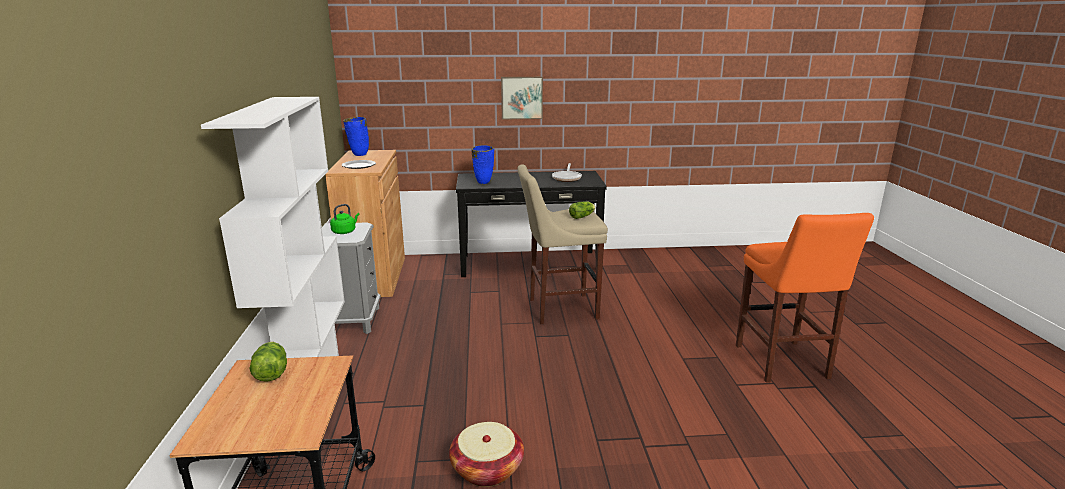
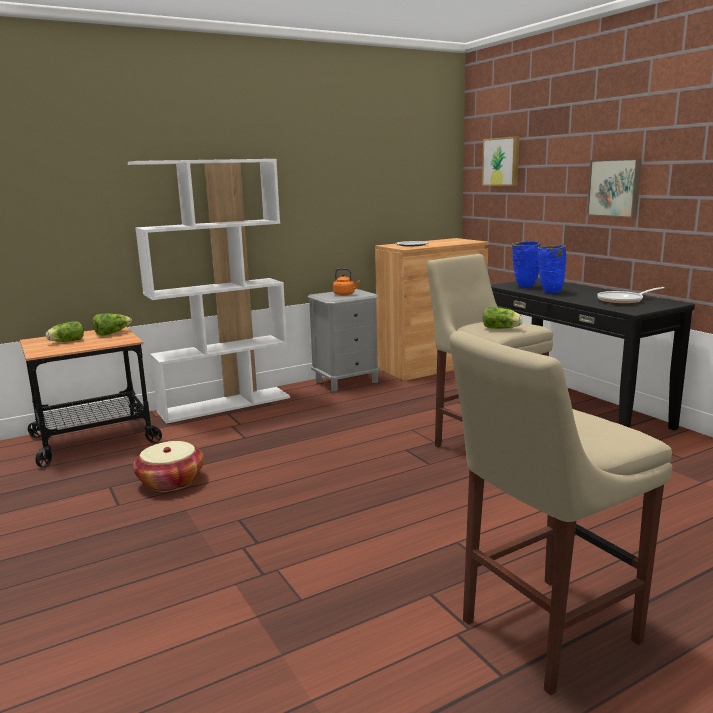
camera: 65 degrees right, 5 degrees down
green kettle [330,204,360,234] -> orange kettle [333,268,360,296]
blue vase [343,117,369,156] -> blue vase moved to [537,245,566,294]
orange stool [736,213,874,383] -> beige stool [449,331,672,696]
none -> lettuce [46,321,84,342]
none -> picture [482,136,519,186]

